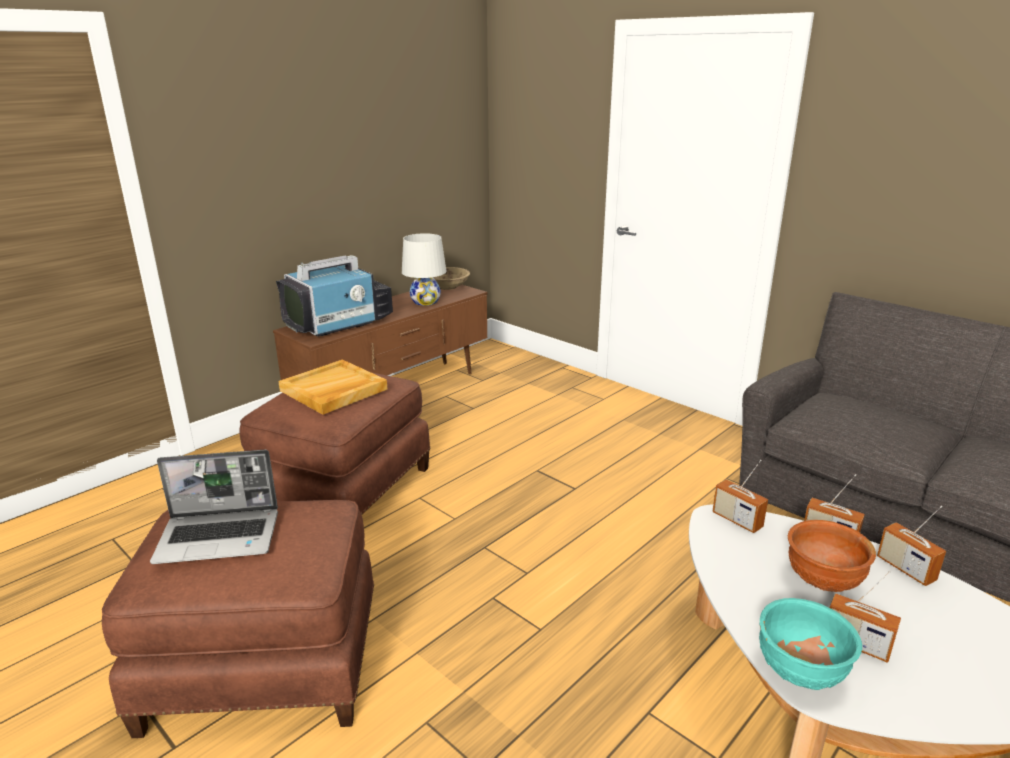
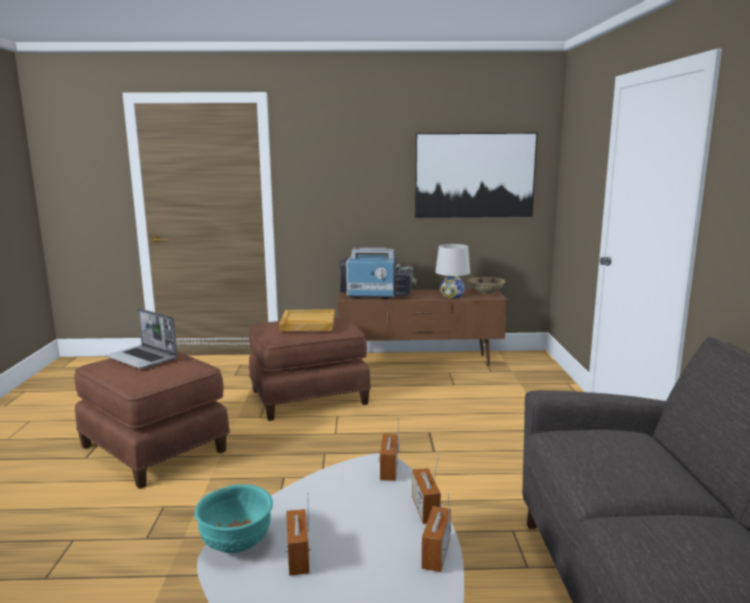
camera: 45 degrees right, 10 degrees down
brown bowl [788,520,876,592] -> none
none -> picture [415,133,537,218]

